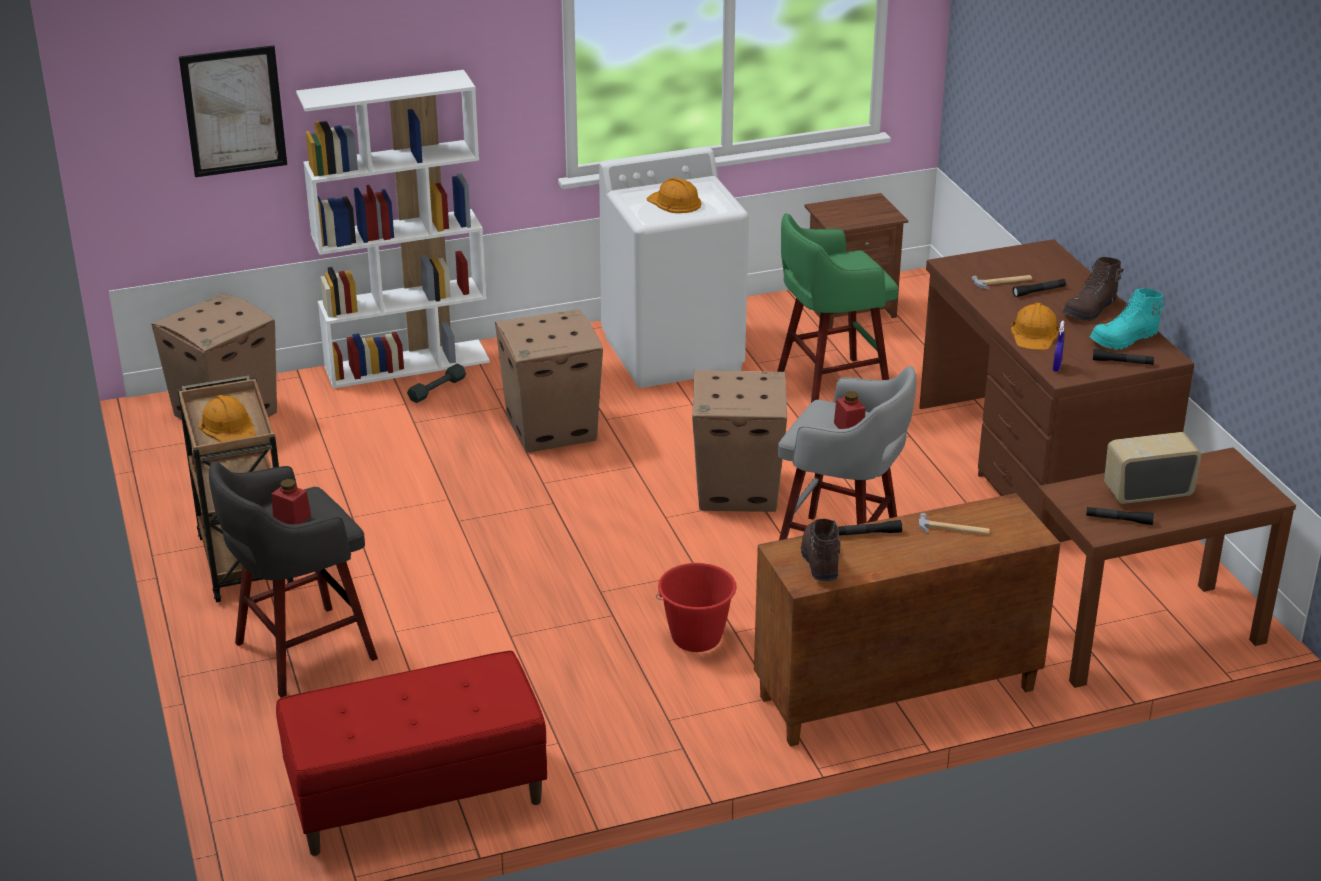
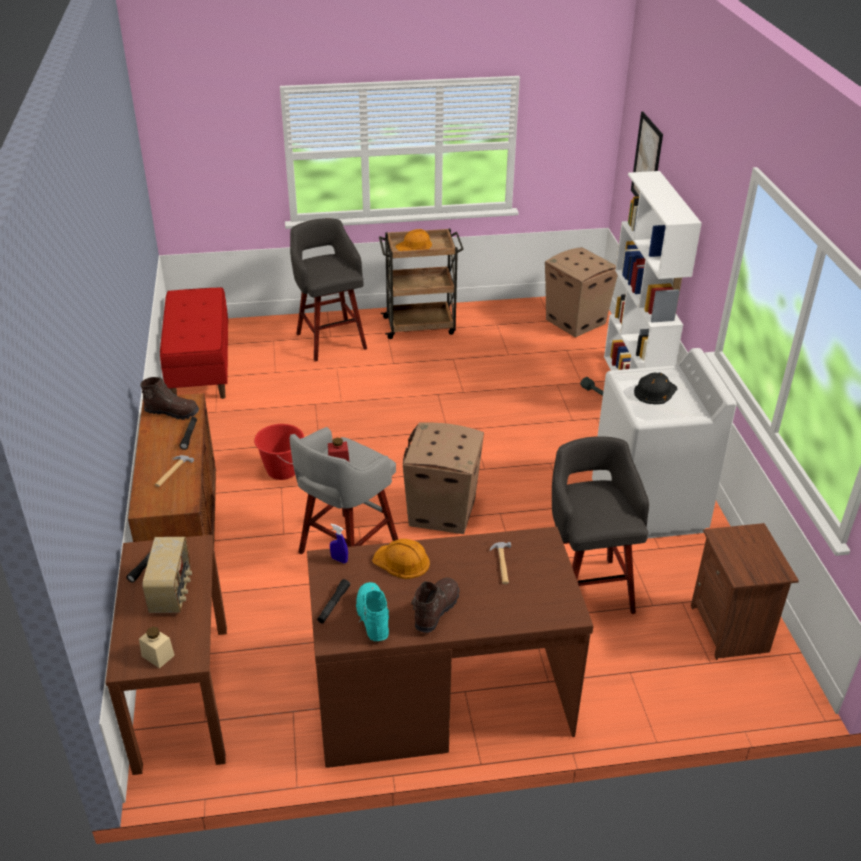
camera: 100 degrees right, 5 degrees up
red jar [272,479,311,524] -> none
cardboard box [495,309,603,453] -> none
orange hard hat [646,177,701,213] -> black hard hat [634,372,677,404]
green stool [777,213,898,403] -> grey stool [552,437,649,614]
black flashlight [1012,279,1066,297] -> none
brown boot [1063,257,1124,321] -> brown boot turned 60 degrees clockwise [411,578,460,633]
none -> beige jar [139,627,175,669]

